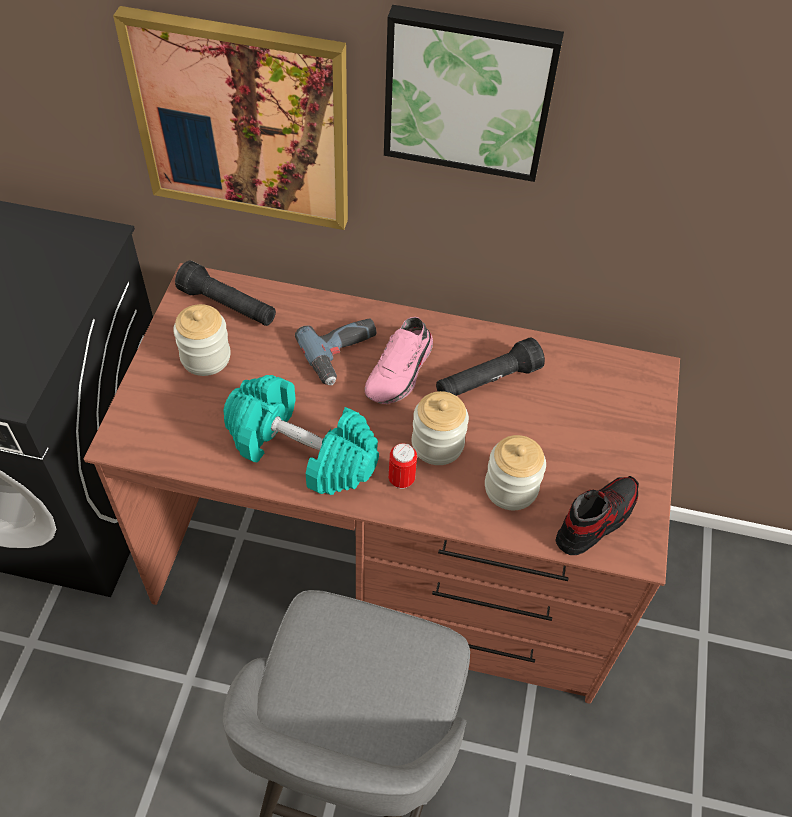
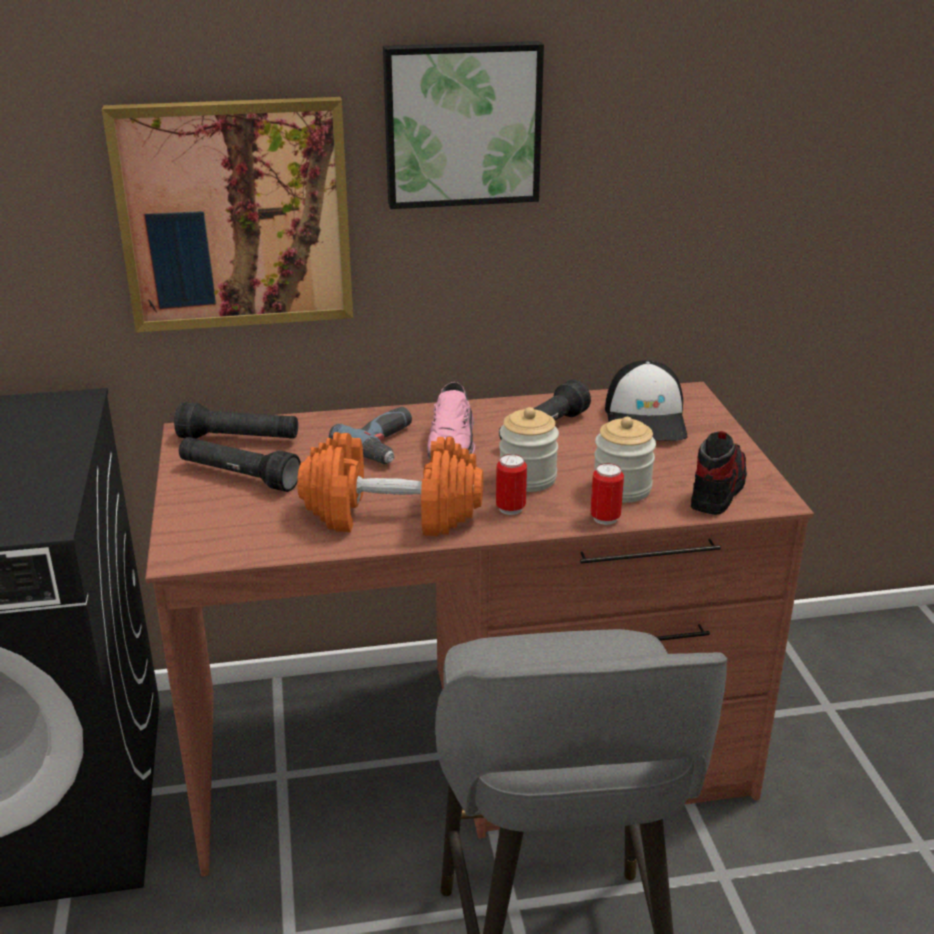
camera: 20 degrees left, 25 degrees down
jar [173,304,231,376] -> black flashlight [179,437,301,492]
turquoise dumbbell [223,375,379,495] -> orange dumbbell [297,432,483,536]
none -> can [591,463,624,525]
none -> cap [605,360,687,441]

